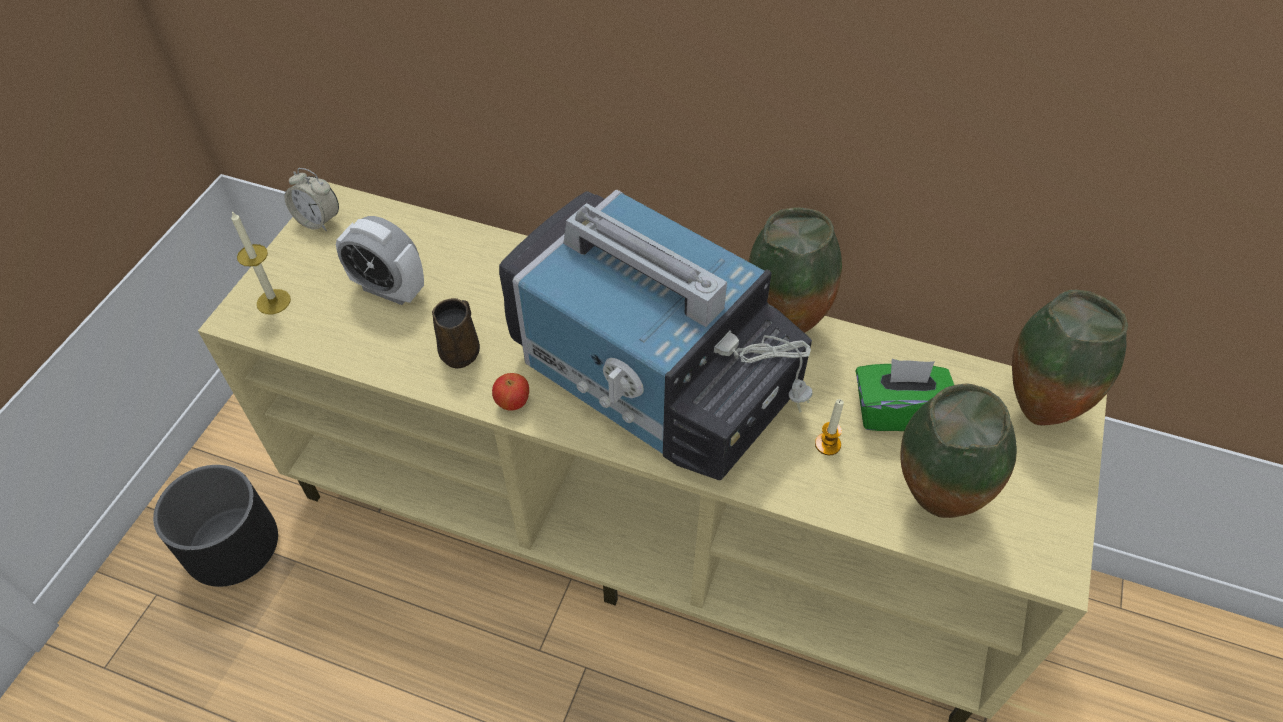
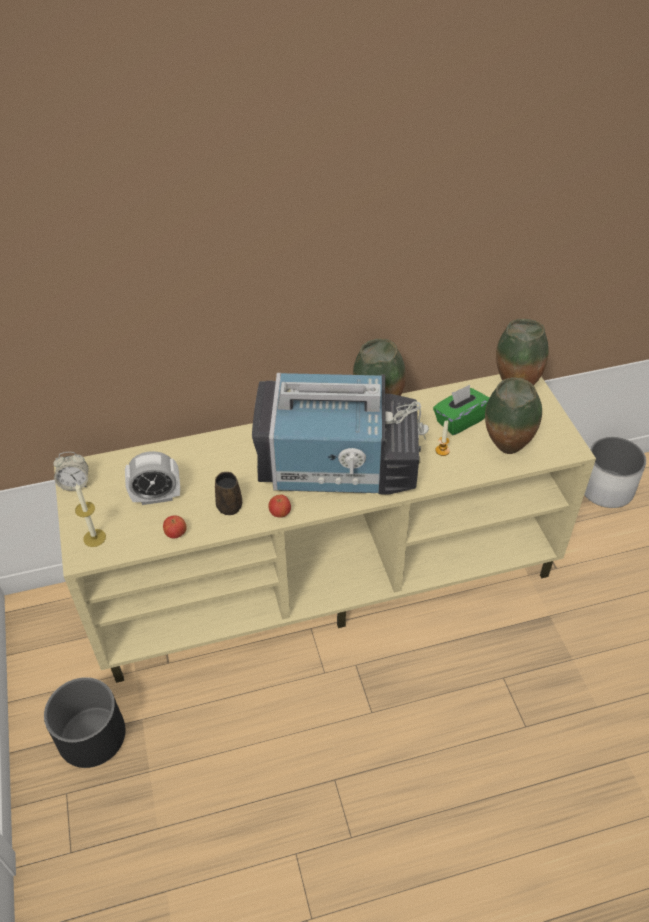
camera: 35 degrees left, 5 degrees down
none -> apple [163,515,187,538]
none -> white planter [584,437,646,508]

